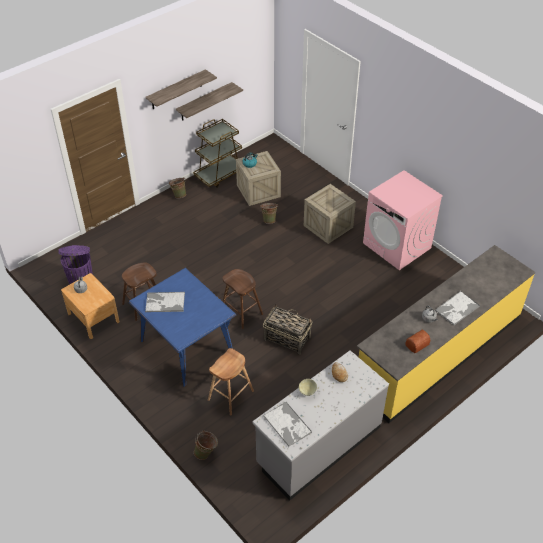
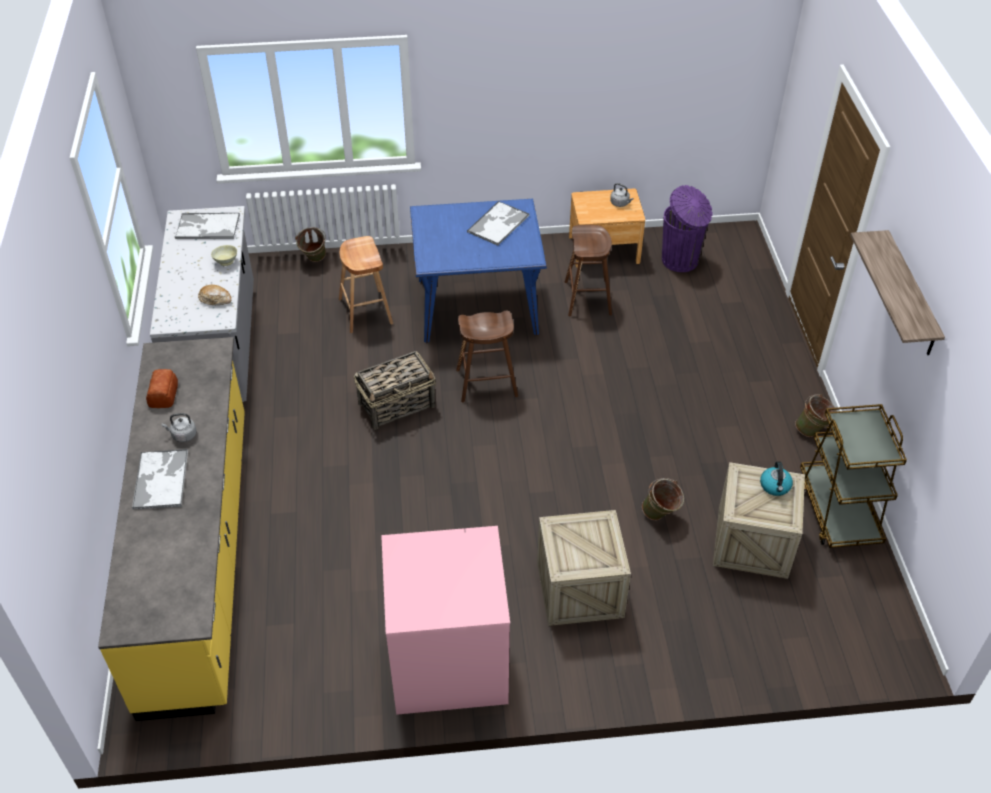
camera: 125 degrees right, 0 degrees up
shelf [176,82,243,121] -> none

